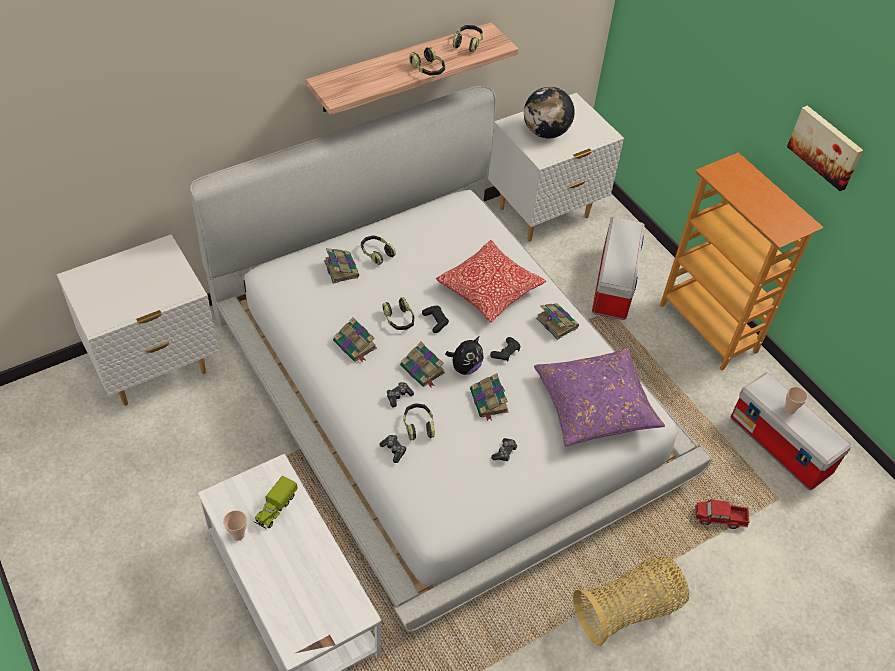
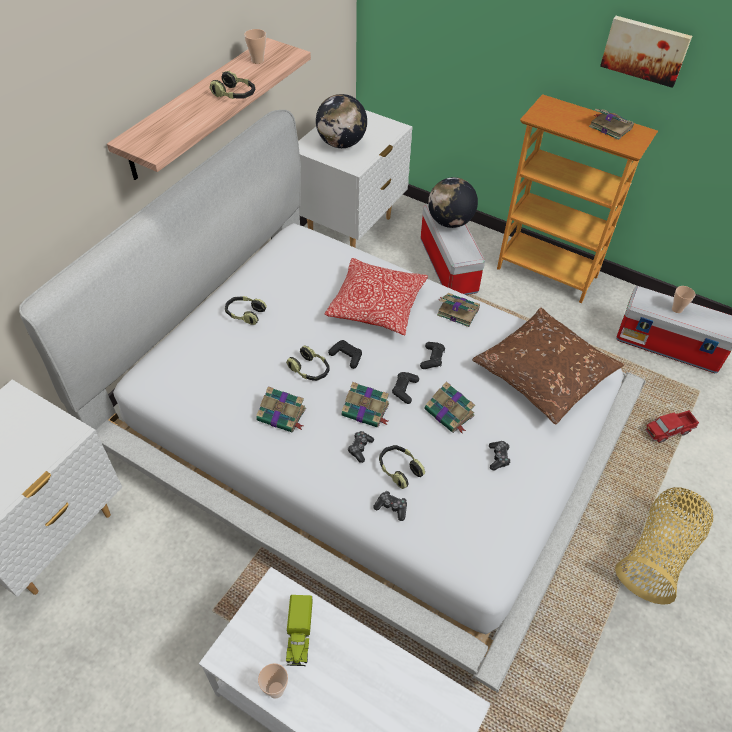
camera: 25 degrees left, 0 degrees up
book [324,248,359,284] -> book moved to [589,109,634,140]
plush toy [445,336,484,375] -> black game controller [392,372,419,404]
headphones [453,25,483,52] -> cup [244,29,266,64]
purple pillow [534,348,665,446] -> brown pillow [472,308,625,424]
none -> globe [428,177,478,228]

